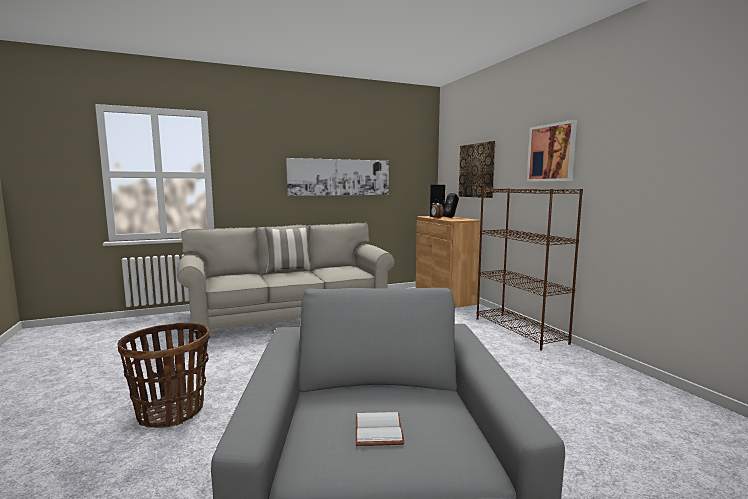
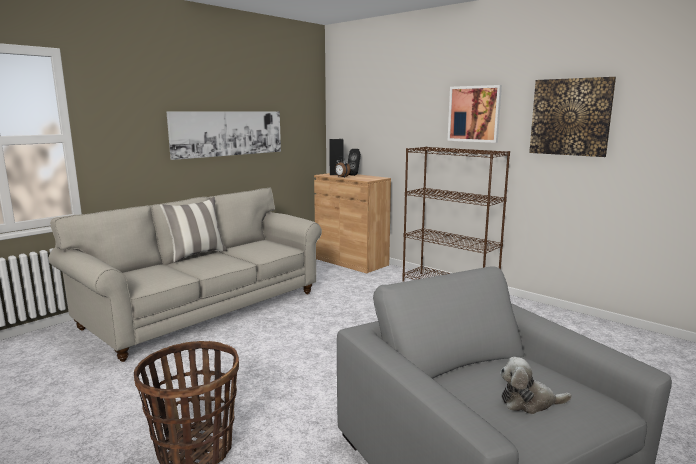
camera: 25 degrees left, 5 degrees up
white book [356,412,405,446] -> plush toy [500,357,572,414]
picture [459,141,495,198] -> picture moved to [529,77,616,157]

